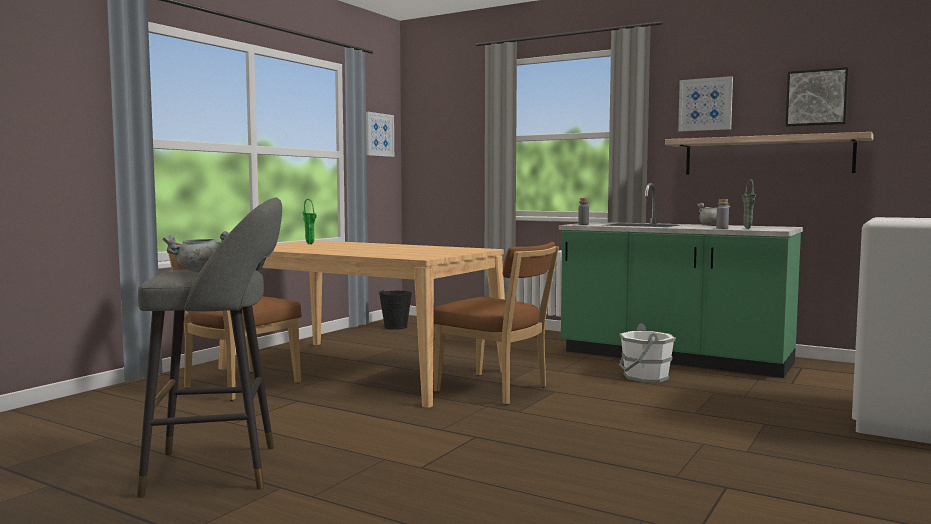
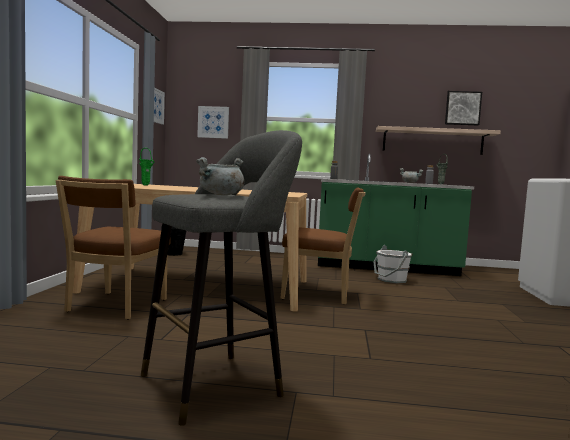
camera: 25 degrees left, 0 degrees up
picture [678,76,733,132] -> picture moved to [197,106,229,139]

